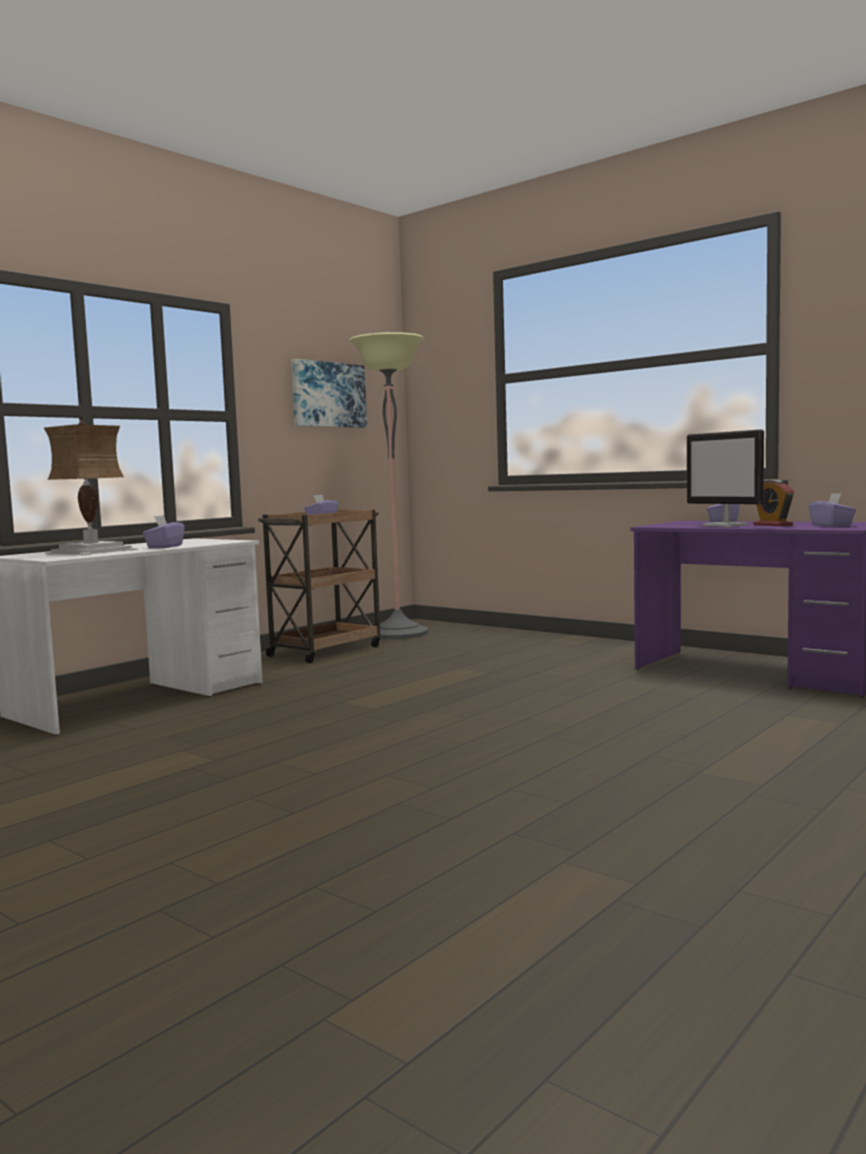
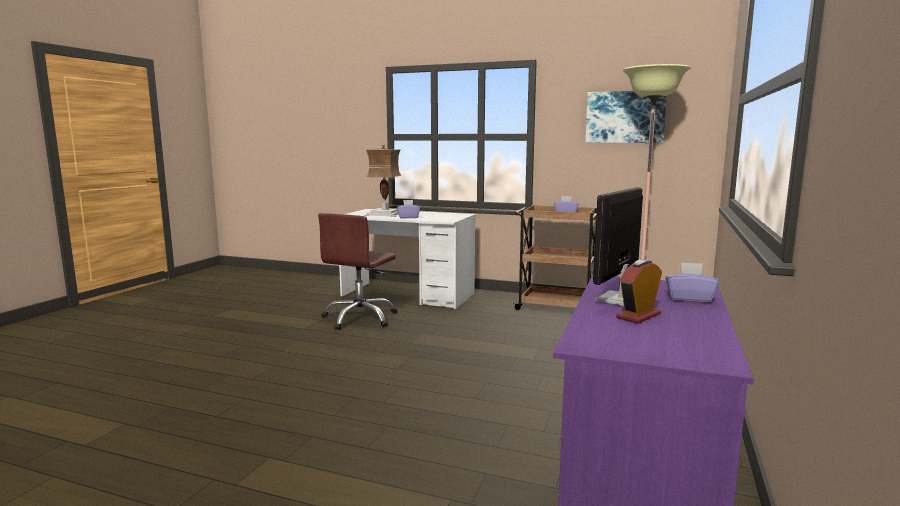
camera: 70 degrees right, 5 degrees up
purple tissue box [809,493,856,527] -> none
none -> brown office chair [318,213,397,330]

